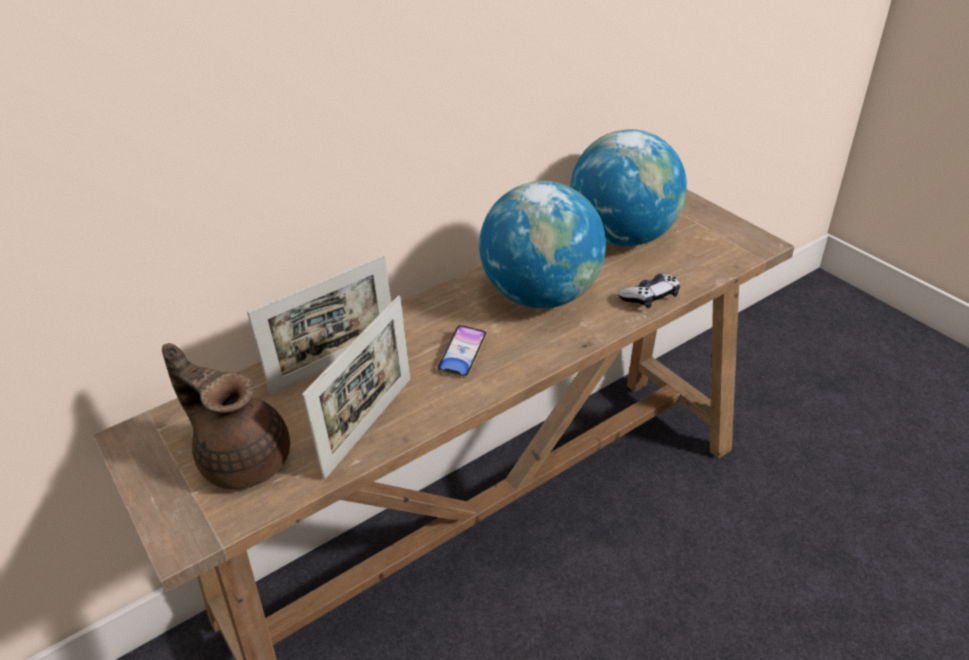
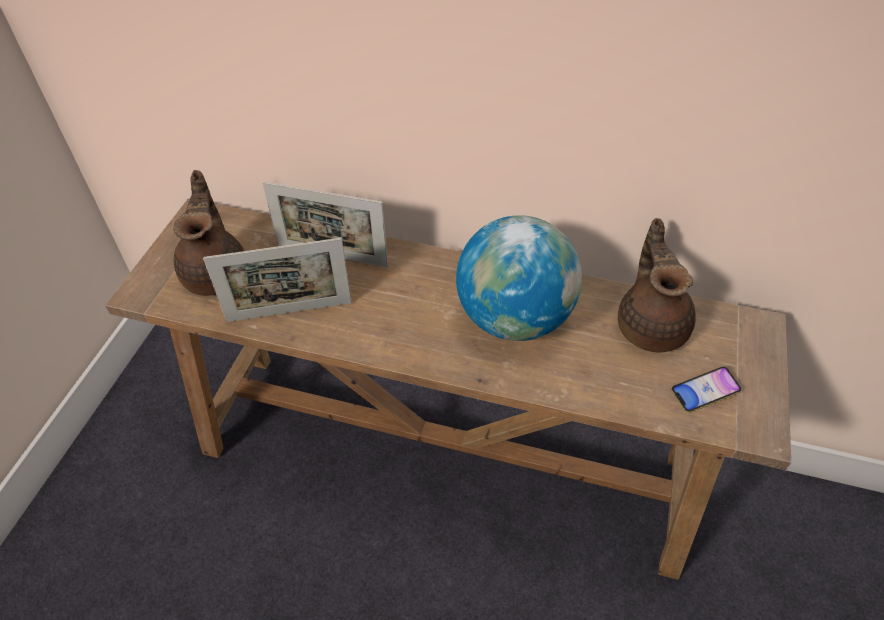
camera: 50 degrees right, 10 degrees up
phone [437,325,487,378] -> phone moved to [671,366,742,413]
globe [570,129,687,247] -> brown teapot [618,218,696,352]
game controller [618,274,680,308] -> none

